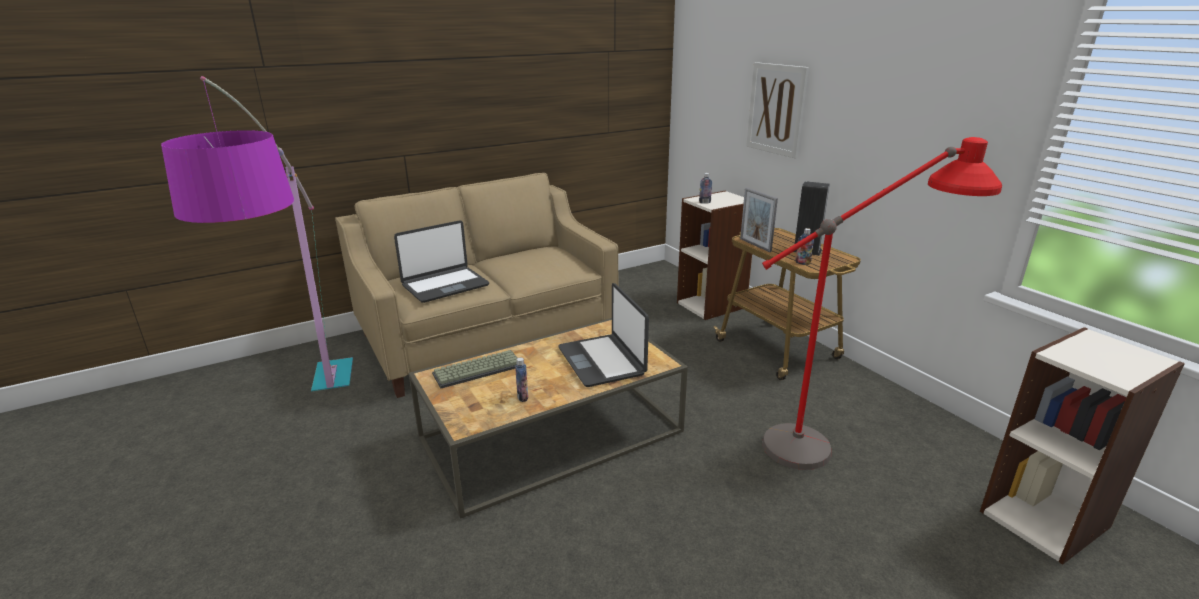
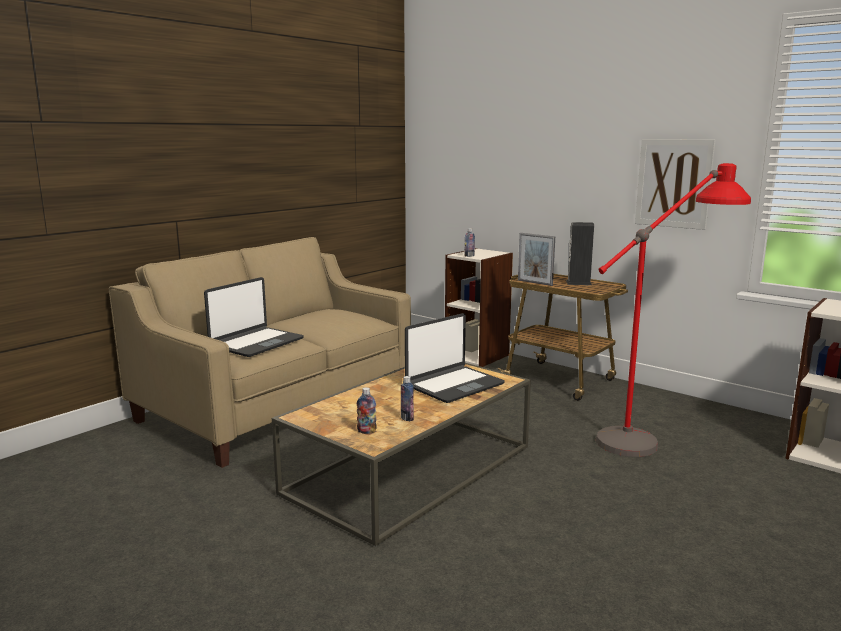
camera: 20 degrees left, 10 degrees down
floor lamp [161,76,353,392] -> none
keyboard [432,350,517,389] -> none
laptop [558,283,649,387] -> laptop turned 90 degrees counterclockwise [405,313,505,403]
picture [746,62,809,159] -> picture moved to [635,139,716,230]
bottle [795,228,814,265] -> bottle moved to [357,387,377,434]

